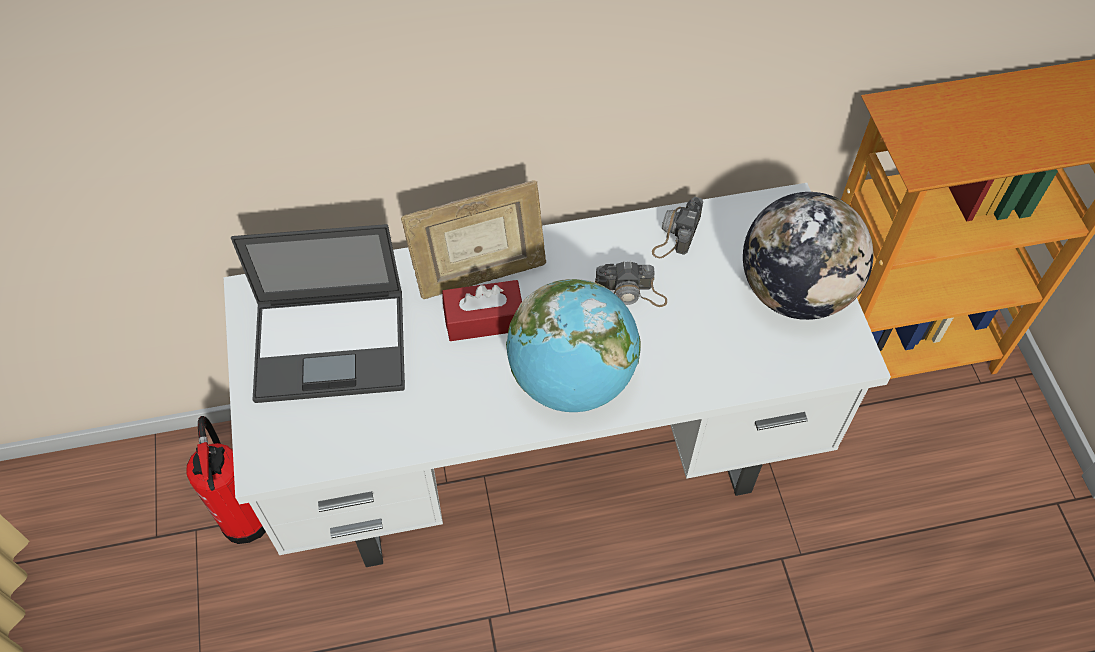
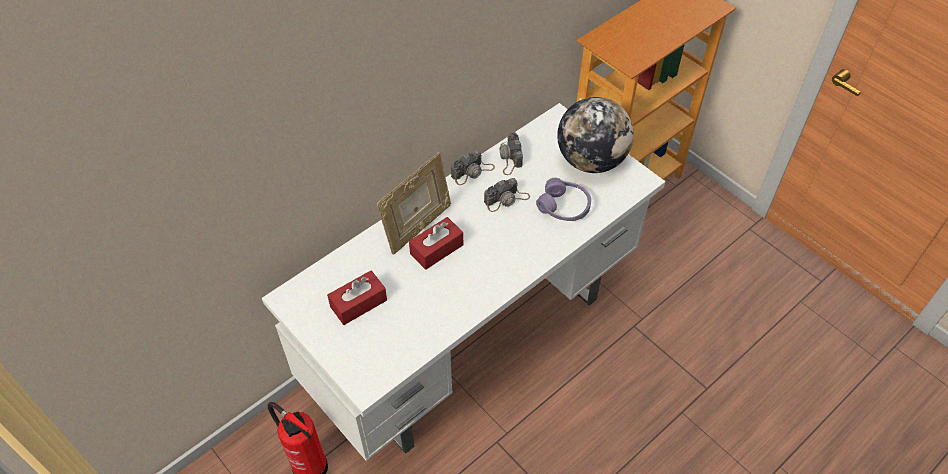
camera: 30 degrees left, 5 degrees down
laptop [231,224,405,403] -> red tissue box [327,271,387,325]
globe [506,279,640,412] -> none
none -> camera [451,150,495,185]
none -> purple headphones [536,178,591,221]

